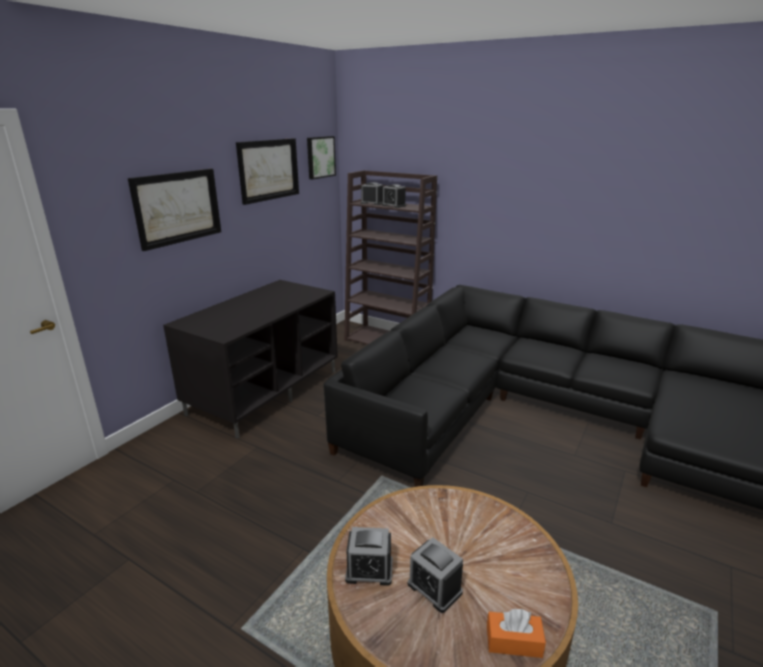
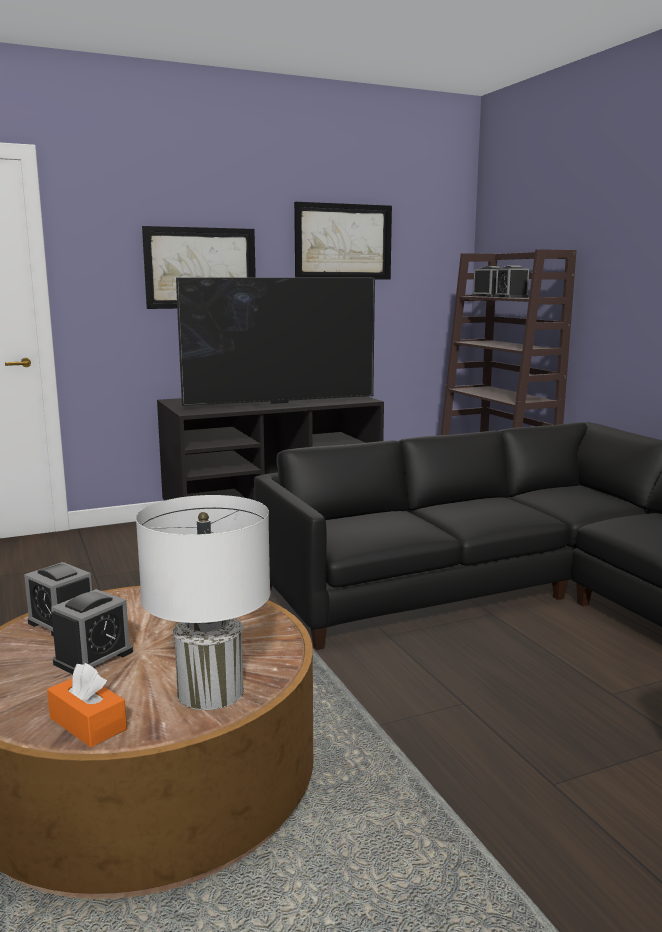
camera: 35 degrees right, 10 degrees down
picture [307,136,336,179] -> none
alarm clock [408,537,463,613] -> alarm clock turned 135 degrees counterclockwise [51,589,133,674]
none -> white table lamp [136,495,270,710]
none -> television [176,277,375,408]

